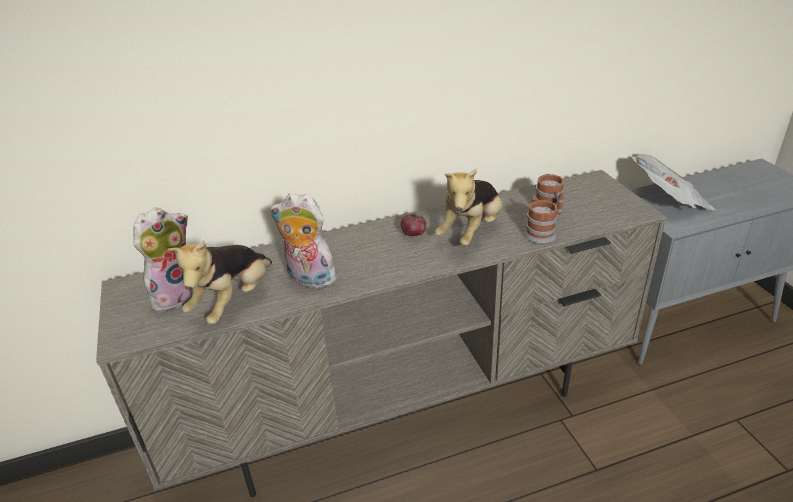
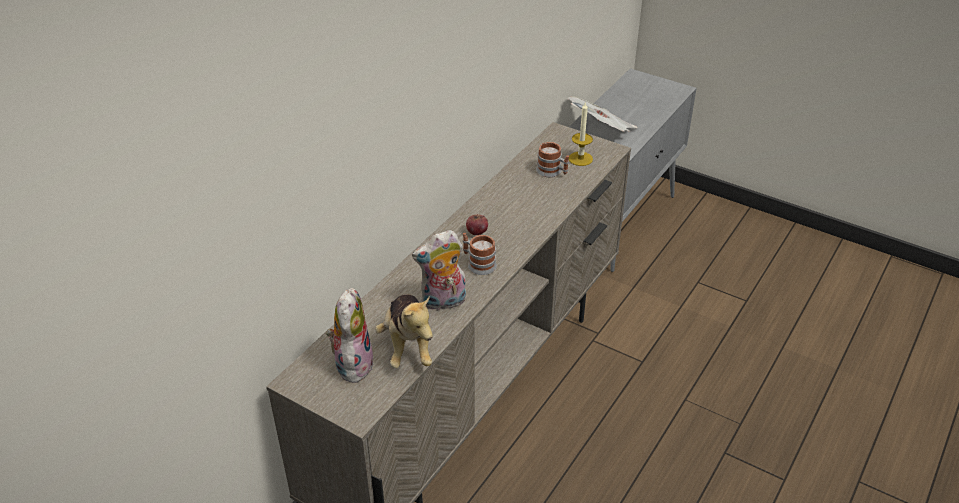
camera: 40 degrees left, 5 degrees up
plush toy [435,168,502,246] -> none
mug [524,195,558,244] -> mug moved to [463,233,497,275]
none -> candle [569,102,593,166]

